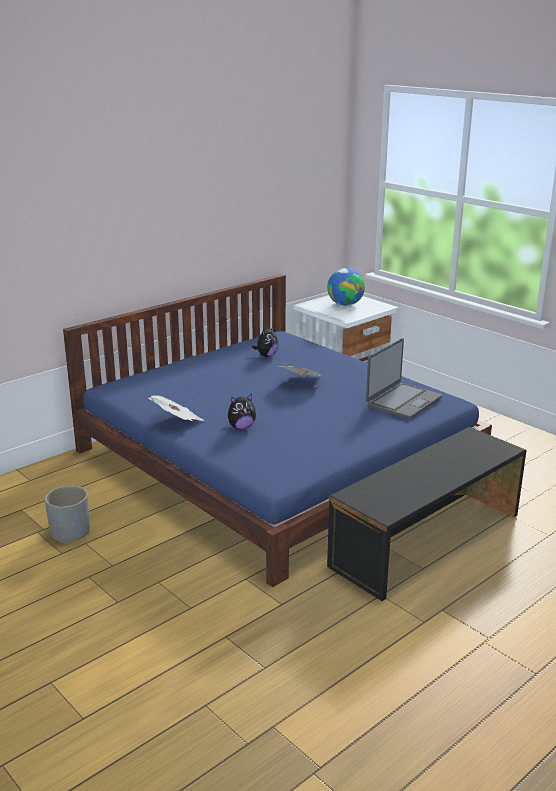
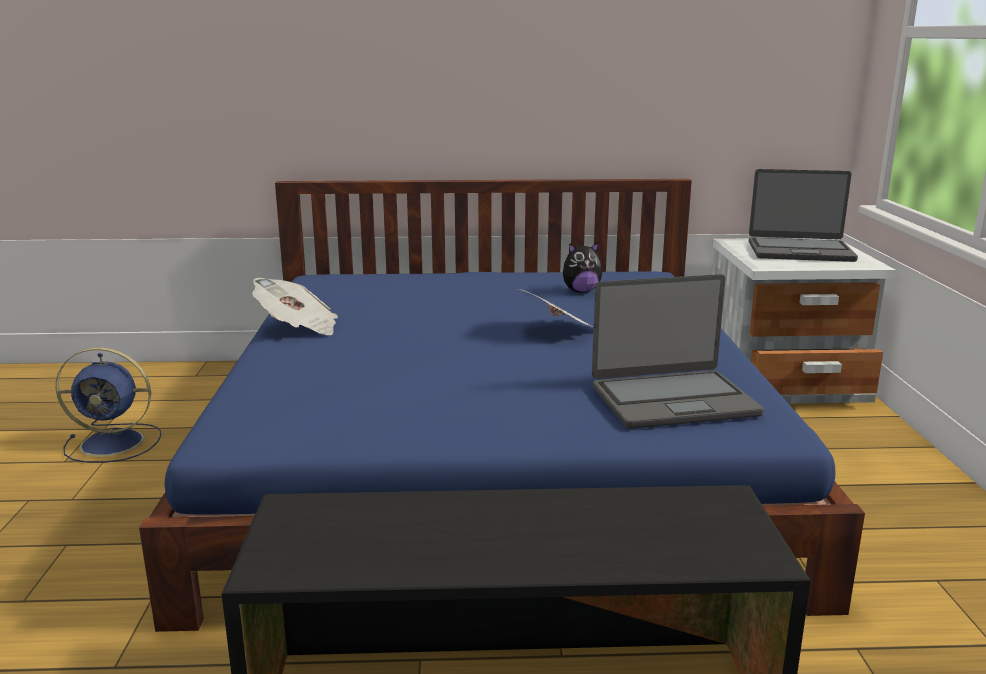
camera: 40 degrees right, 5 degrees down
grey planter [45,486,90,544] -> blue fan [56,347,161,463]
plush toy [228,394,256,429] -> none
globe [327,268,365,306] -> laptop [749,169,858,262]

